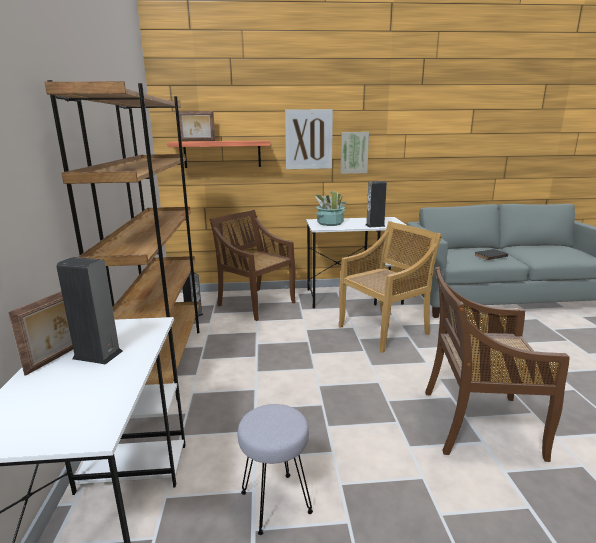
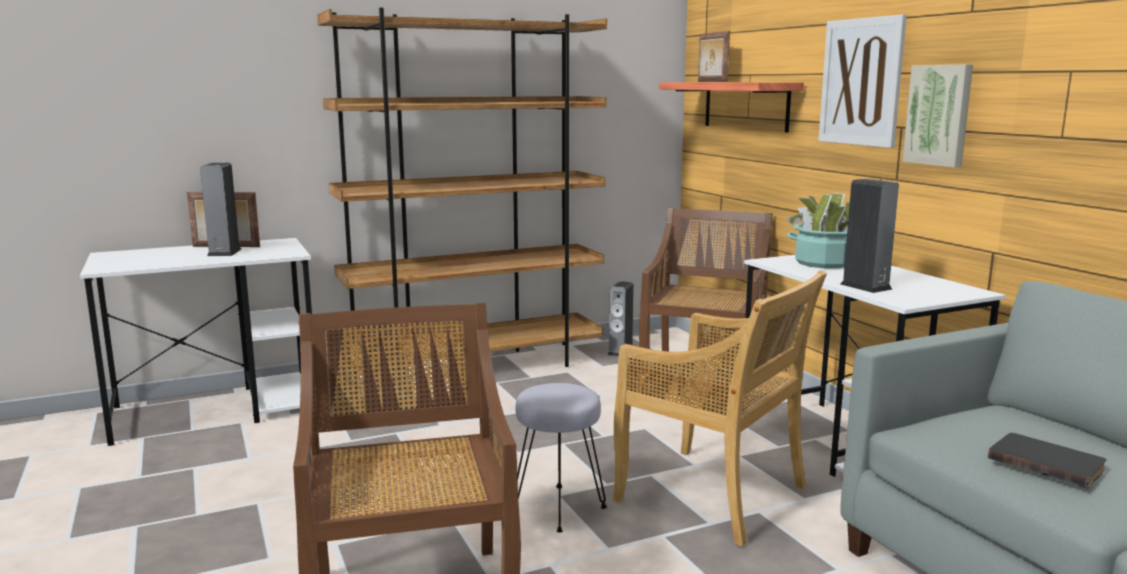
camera: 70 degrees right, 5 degrees down
grey stool [238,404,313,535] -> grey stool moved to [516,383,607,532]

